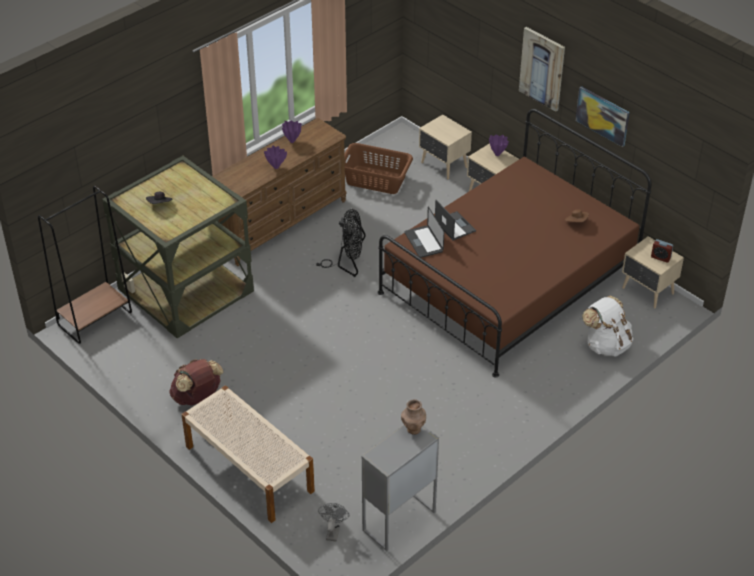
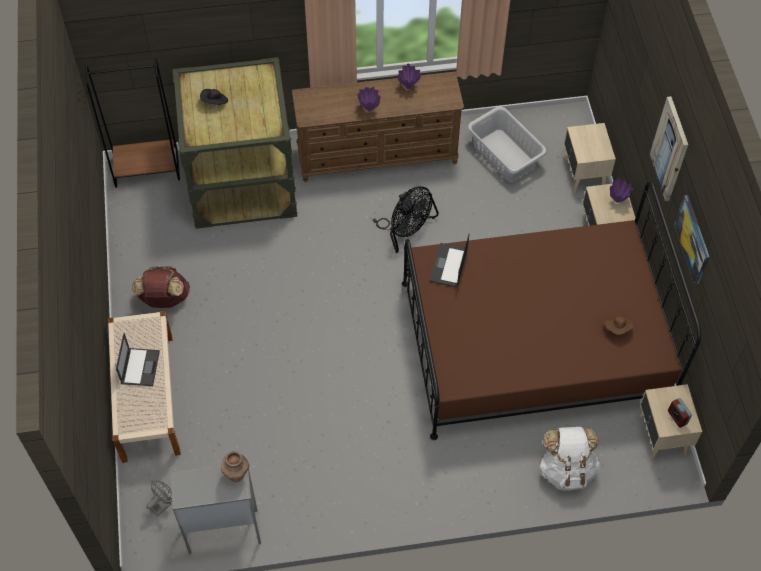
camera: 35 degrees right, 15 degrees up
brown laundry basket [345,143,413,194] -> grey laundry basket [467,106,547,181]
laptop [435,200,476,241] -> laptop moved to [116,333,160,386]

